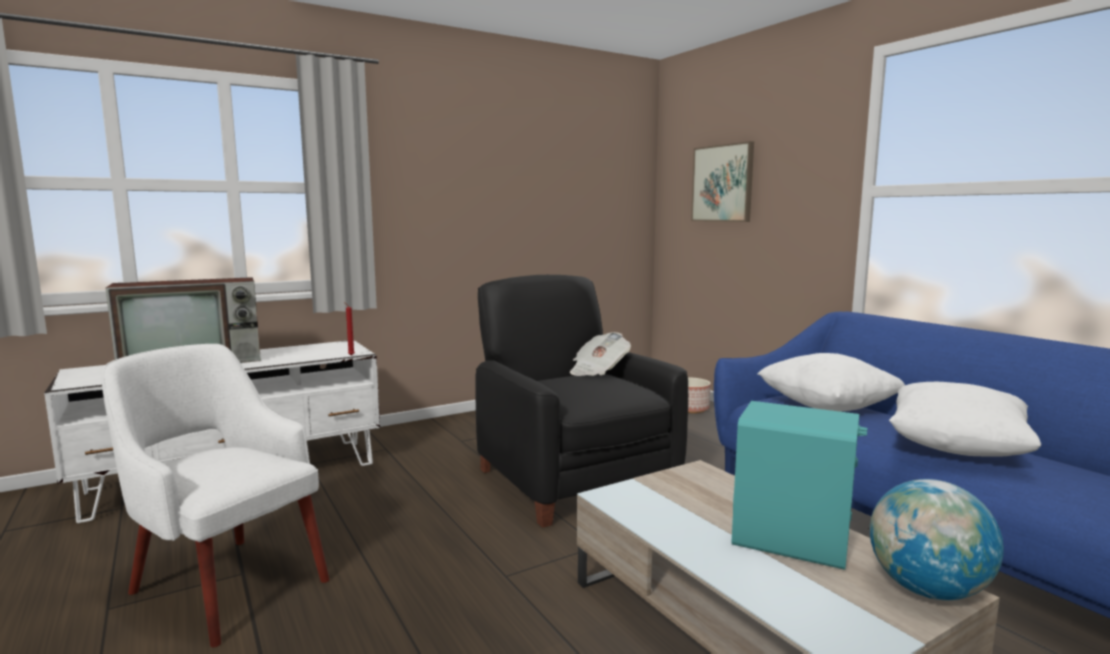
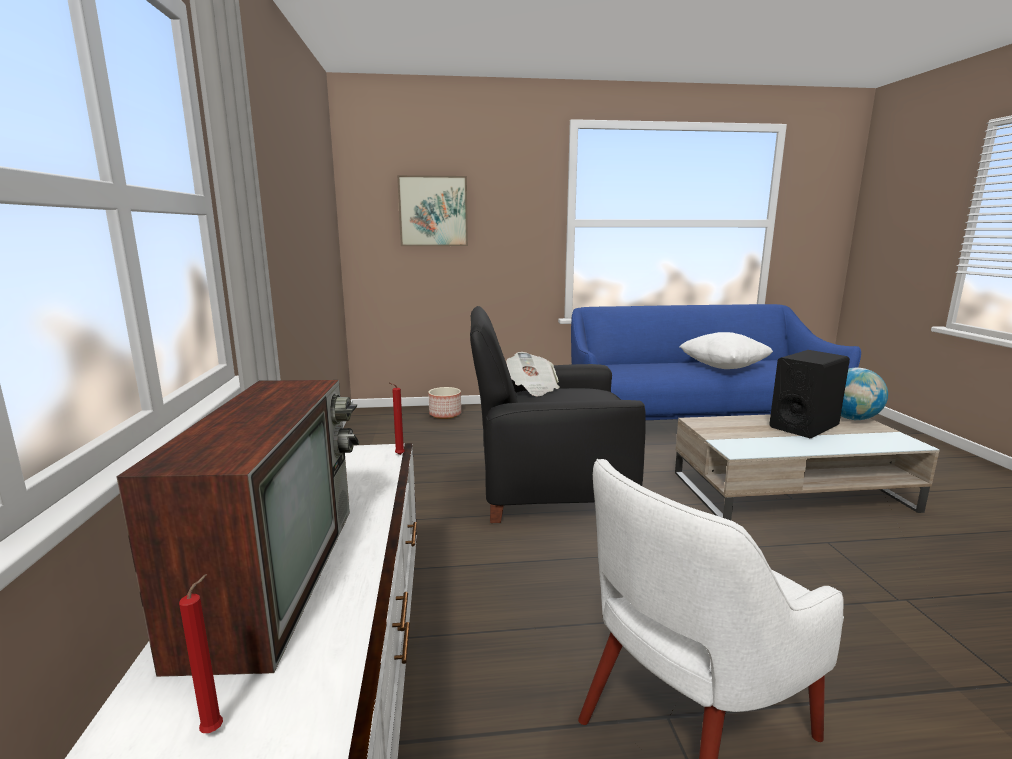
camera: 65 degrees left, 5 degrees up
turquoise speaker [732,401,867,570] -> black speaker [769,350,850,438]
white pillow [757,353,905,412] -> none
none -> red candle [179,574,223,733]

